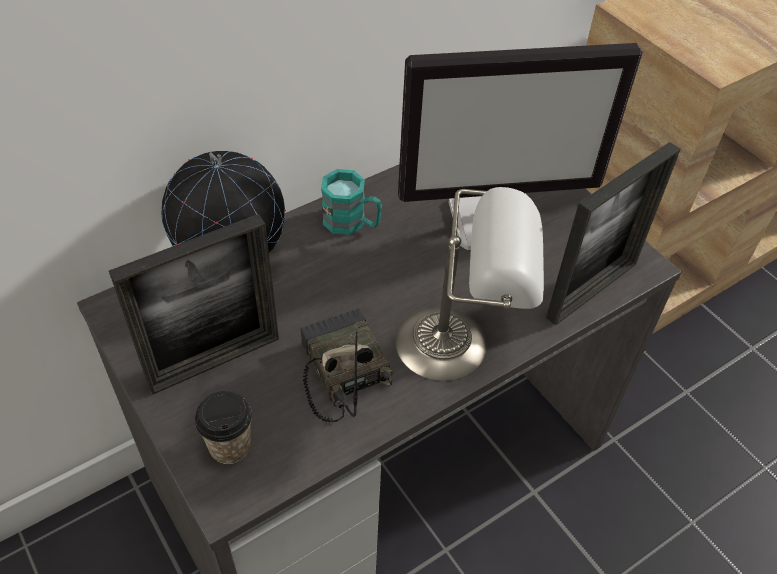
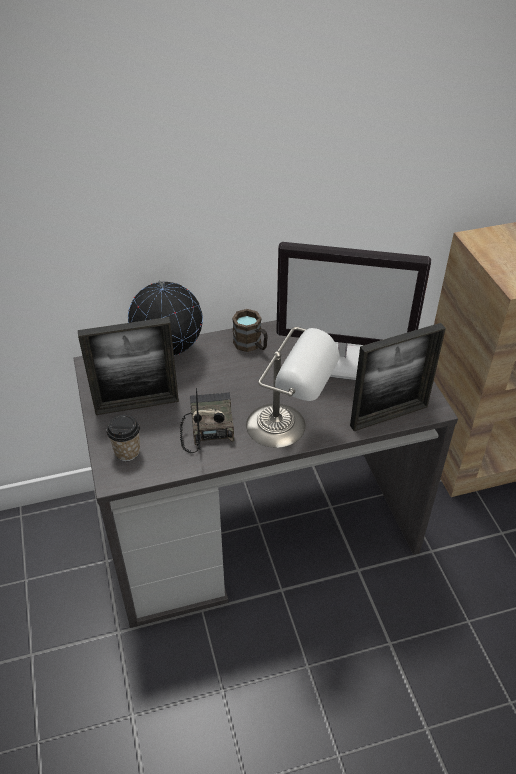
camera: 20 degrees right, 5 degrees down
turquoise mug [321,169,382,235] -> brown mug [232,309,268,352]

